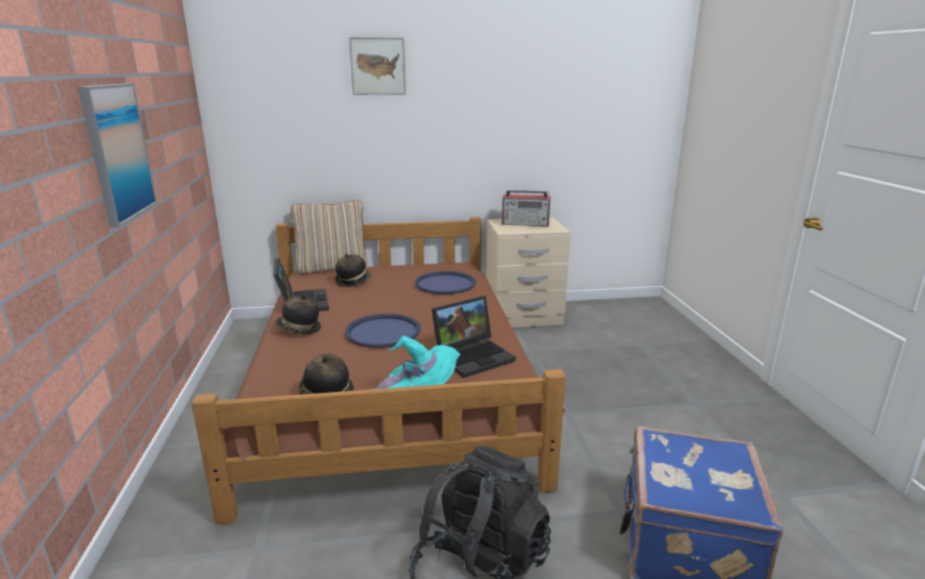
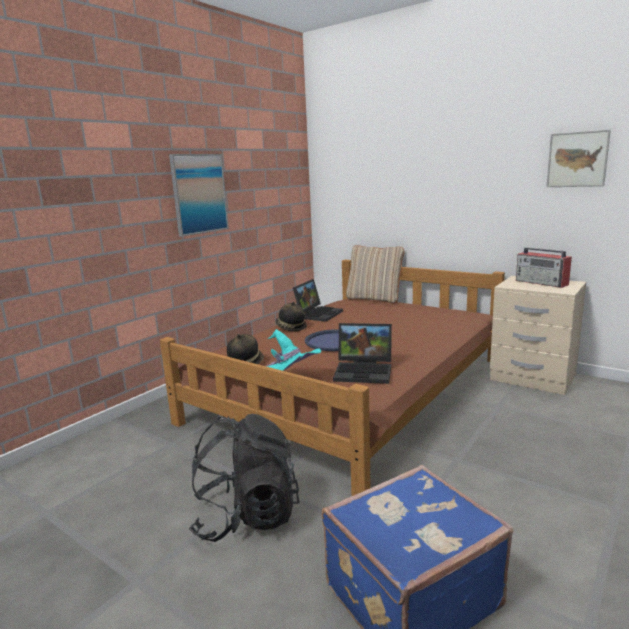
camera: 45 degrees right, 5 degrees down
hat [335,254,371,287] -> none
picture [349,37,406,95] -> picture moved to [546,130,611,187]
blue tray [415,271,476,294] -> none

